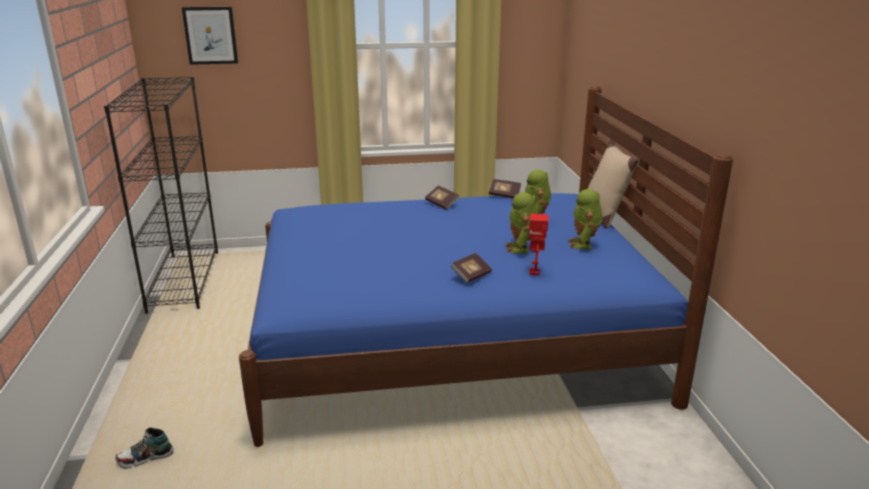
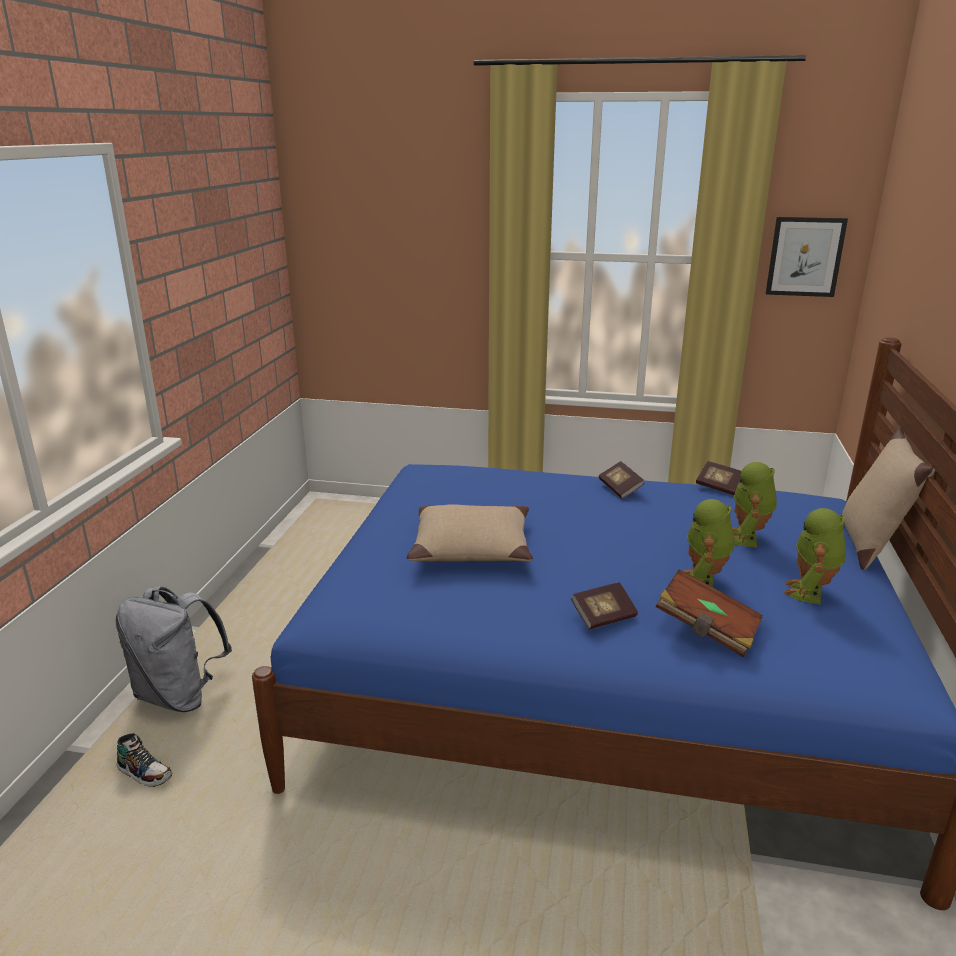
camera: 20 degrees right, 0 degrees up
black bookcase [104,76,218,314] -> none
shoe [115,428,173,469] -> shoe turned 150 degrees counterclockwise [117,733,172,787]
picture [182,7,238,65] -> picture moved to [766,217,848,297]
toy robot [529,214,549,275] -> brown book [656,569,763,657]
none -> grey backpack [116,586,232,712]
none -> beige pillow [407,504,533,562]

